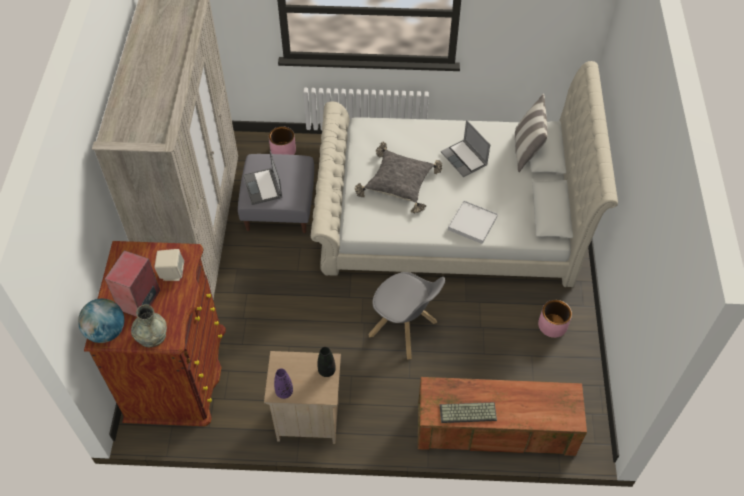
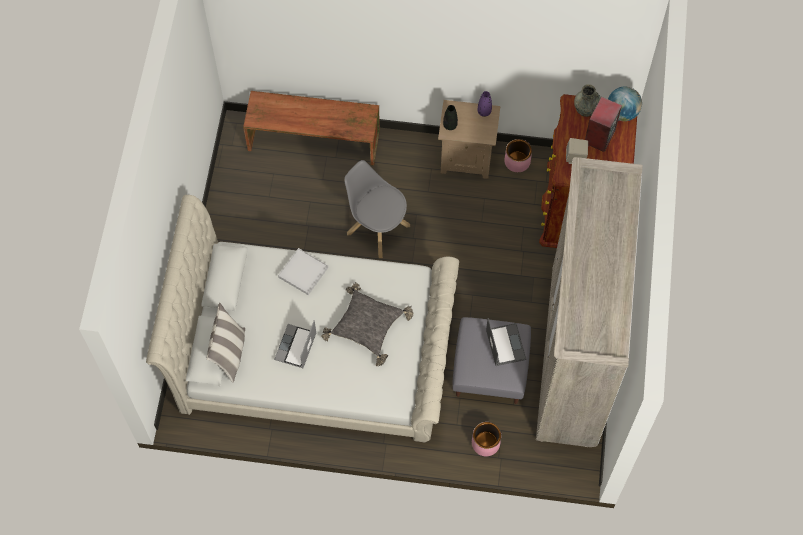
camera: 175 degrees left, 10 degrees up
keyboard [440,402,497,423] -> none
laptop [441,120,490,177] -> laptop turned 135 degrees counterclockwise [274,320,317,368]
pink planter [538,300,572,338] -> pink planter moved to [504,139,532,172]

